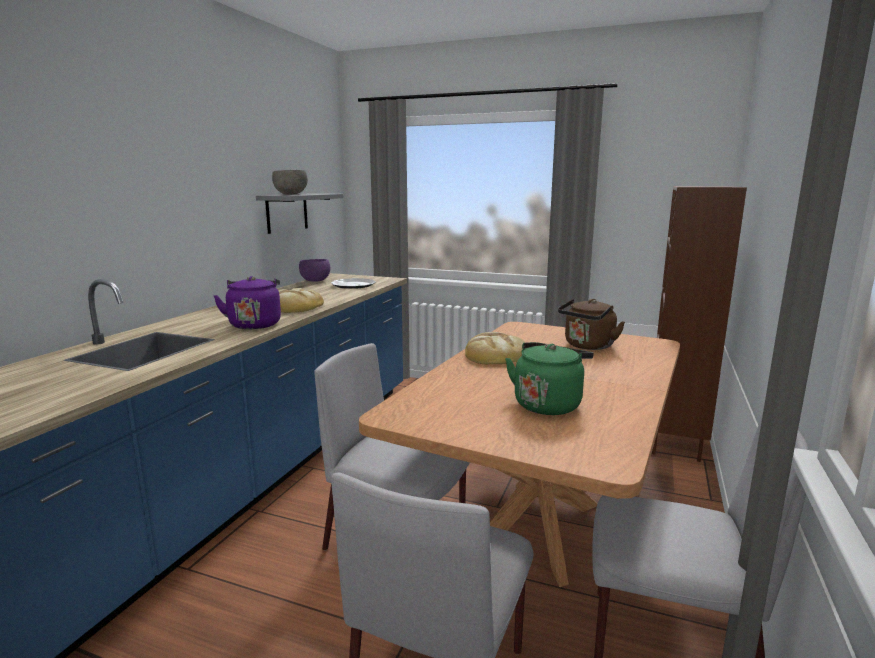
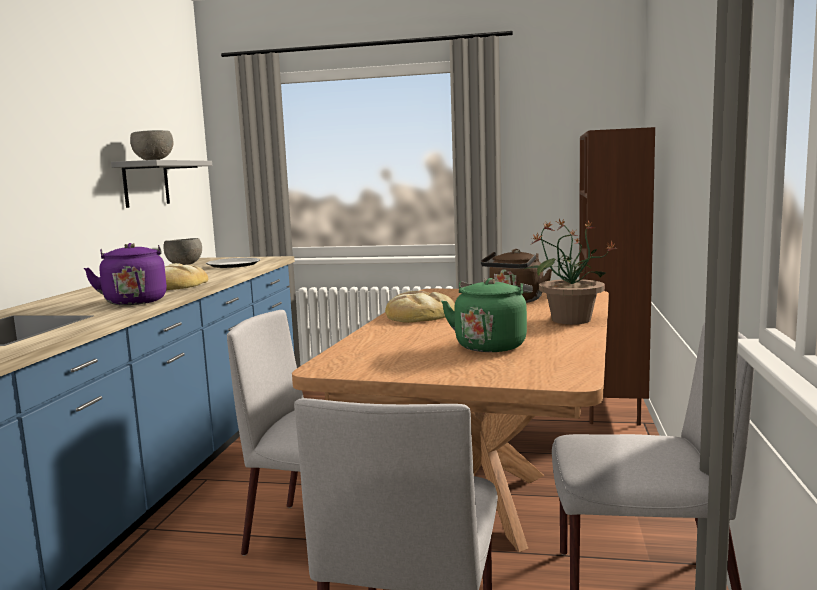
camera: 10 degrees left, 5 degrees down
purple bowl [299,259,330,281] -> grey bowl [164,238,202,265]
none -> potted plant [523,219,618,324]

